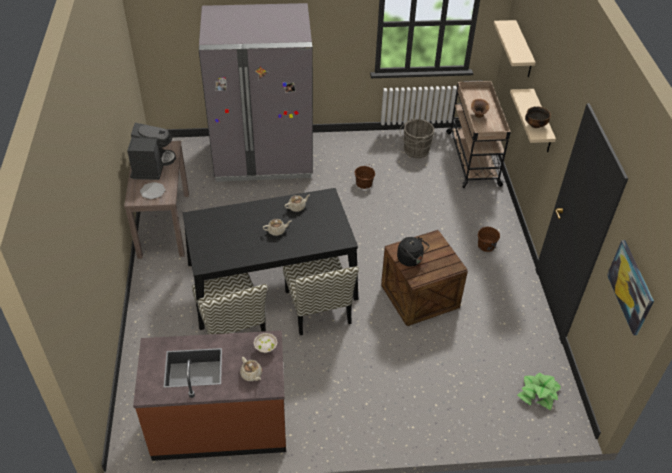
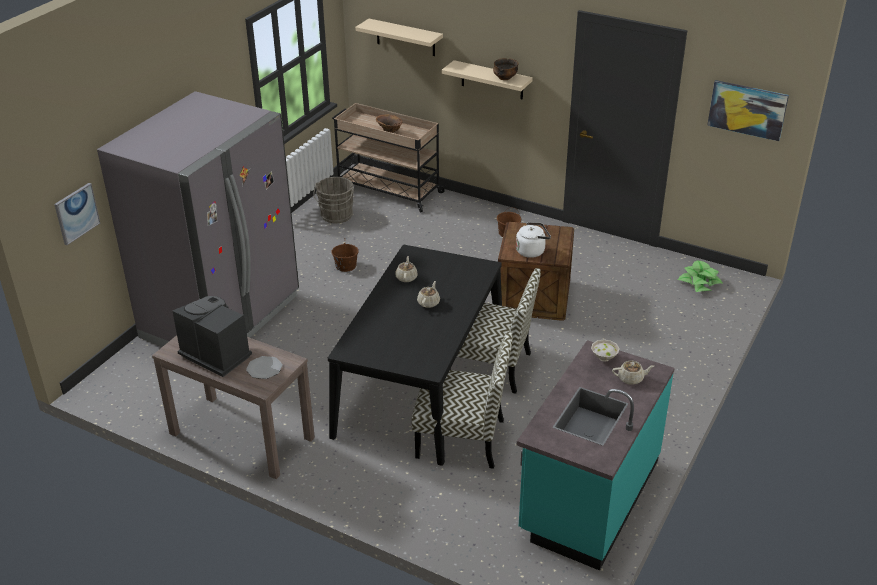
camera: 55 degrees left, 10 degrees down
brown counter [133,331,286,461] -> turquoise counter [517,340,675,571]
black kettle [397,237,429,266] -> white kettle [516,222,551,258]
none -> picture [54,183,100,245]

